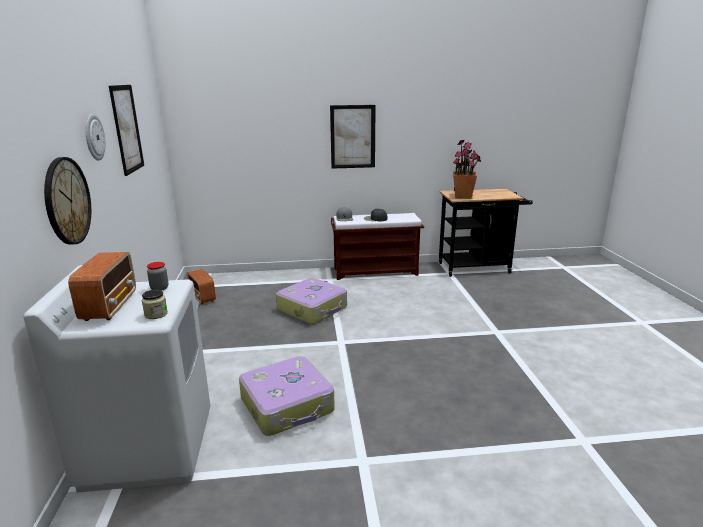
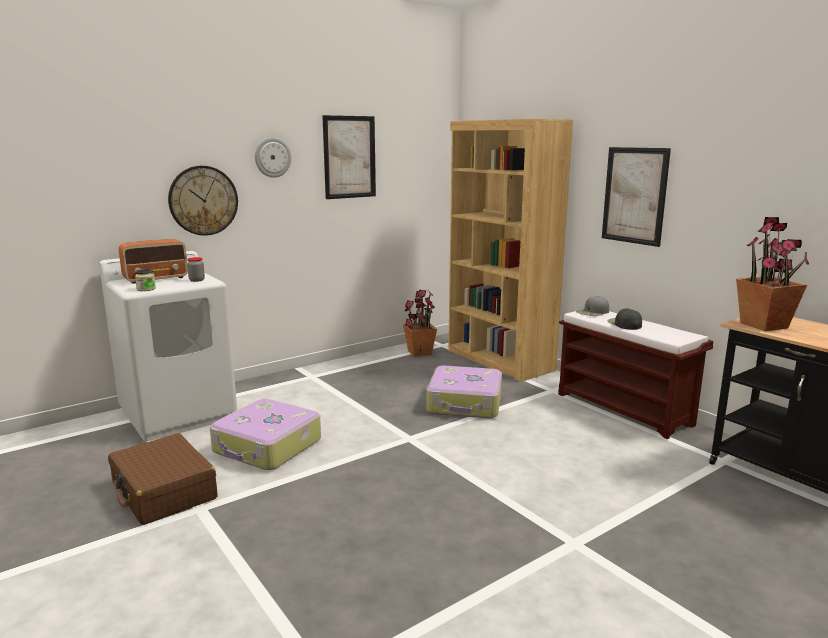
camera: 60 degrees right, 5 degrees down
radio [187,269,216,304] -> potted plant [403,290,437,357]
none -> brown suitcase [108,433,217,525]
none -> brown bookcase [448,119,573,382]

